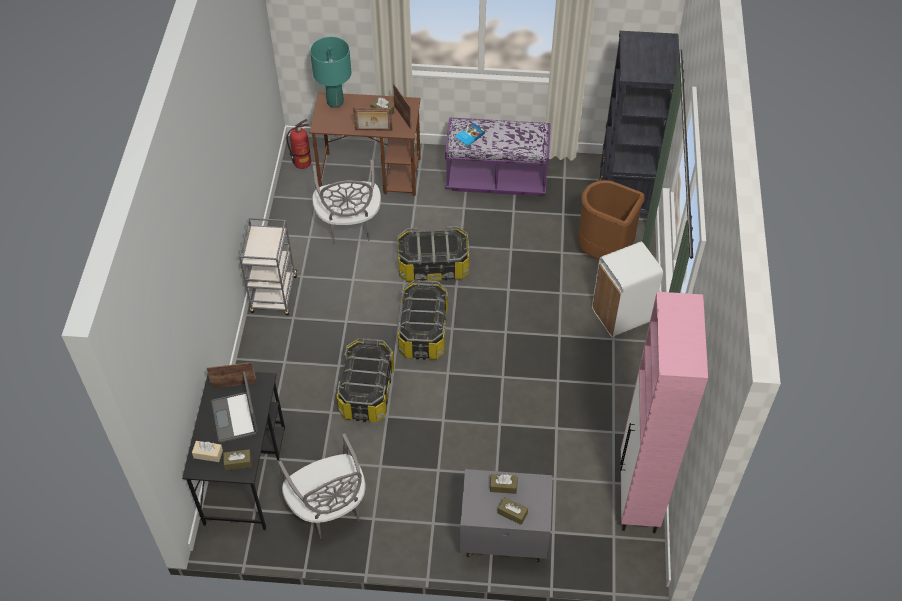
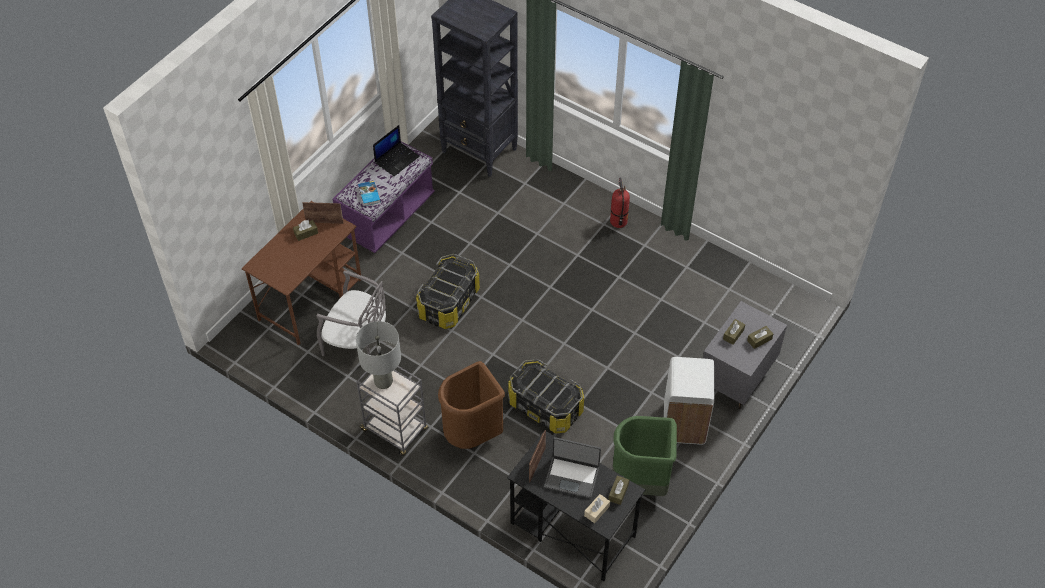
camera: 60 degrees left, 0 degrees up
grey chair [278,433,365,539] -> green trash can [612,416,677,496]
fire extinguisher [286,119,311,169] -> fire extinguisher moved to [610,178,630,228]
turquoise table lamp [310,37,351,108] -> none
picture frame [353,108,393,130] -> none
storage box [398,280,448,360] -> none
brown trash can [578,180,645,260] -> brown trash can moved to [438,361,505,449]
white trash can [592,241,663,337] -> white trash can moved to [664,357,714,445]
pink cabinet [620,292,708,533] -> none
none -> grey table lamp [356,321,401,389]
none -> laptop [373,125,420,176]

